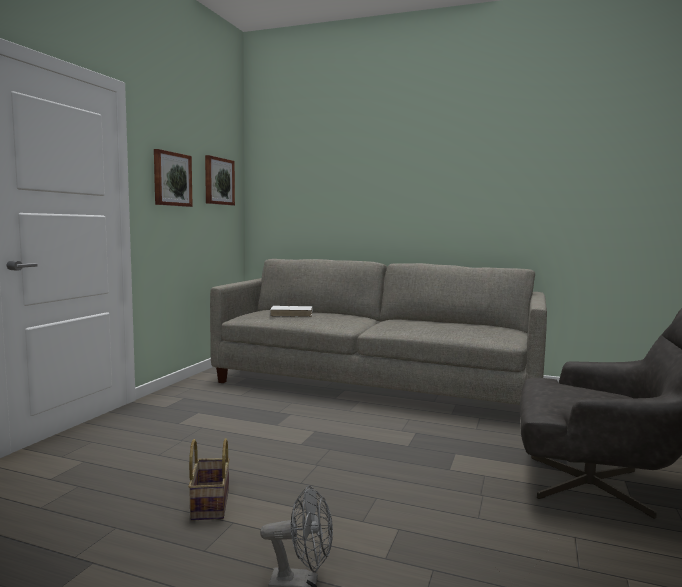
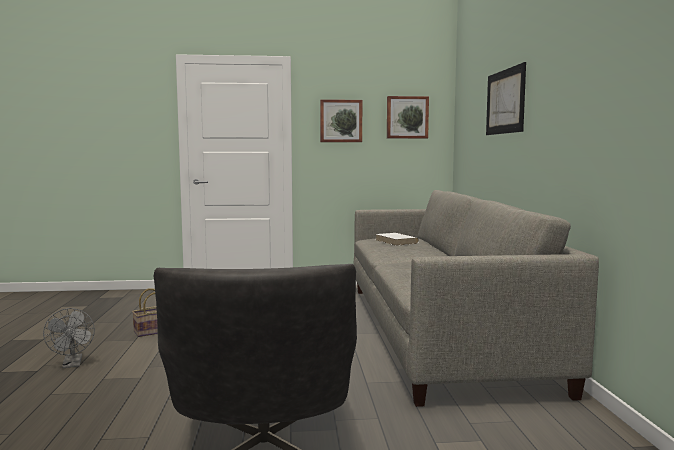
camera: 65 degrees right, 0 degrees up
none -> picture [486,62,526,135]

